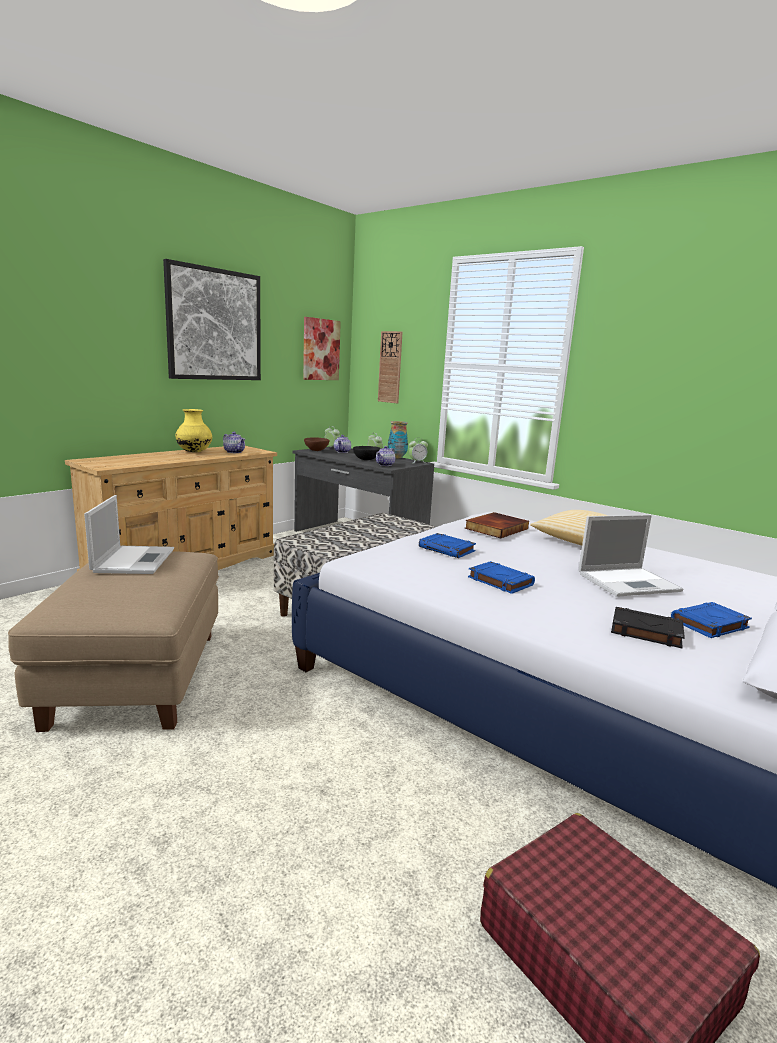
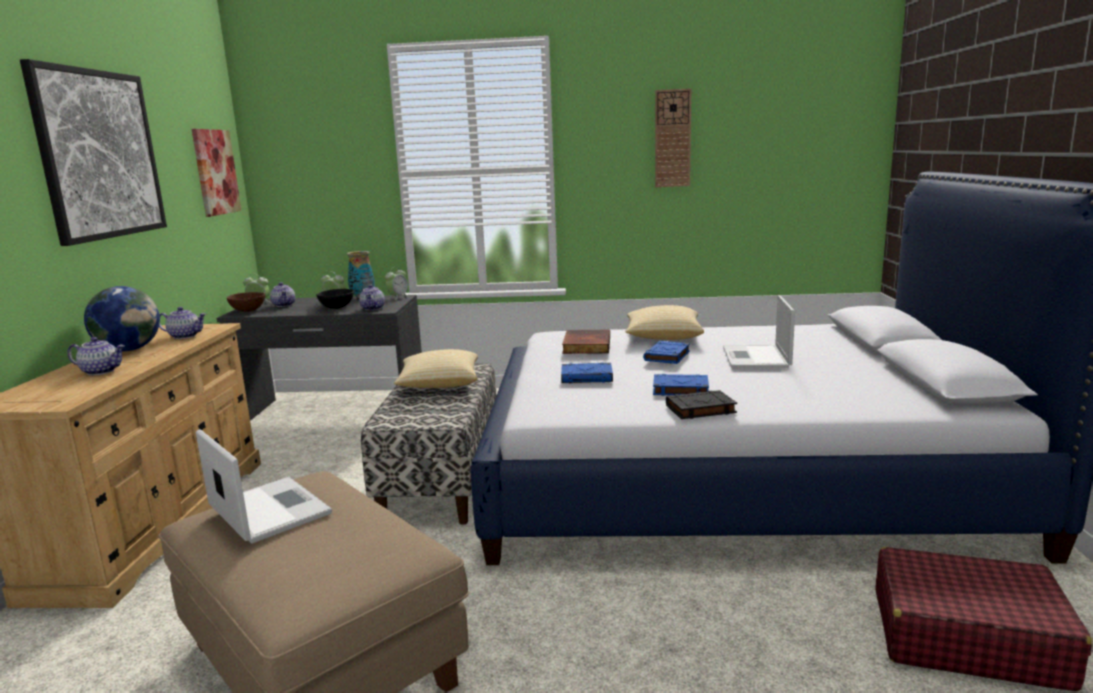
camera: 35 degrees left, 0 degrees up
yellow vase [175,409,212,452] -> globe [84,286,160,352]
wall clock [378,331,403,403] -> wall clock moved to [655,88,691,187]
laptop [579,515,683,597] -> laptop turned 150 degrees clockwise [723,295,795,368]
black book [611,607,685,648] -> black book moved to [666,390,737,419]
blue book [671,602,752,638] -> blue book moved to [643,341,690,364]
none -> teapot [67,337,125,375]
none -> pillow [394,349,478,388]

